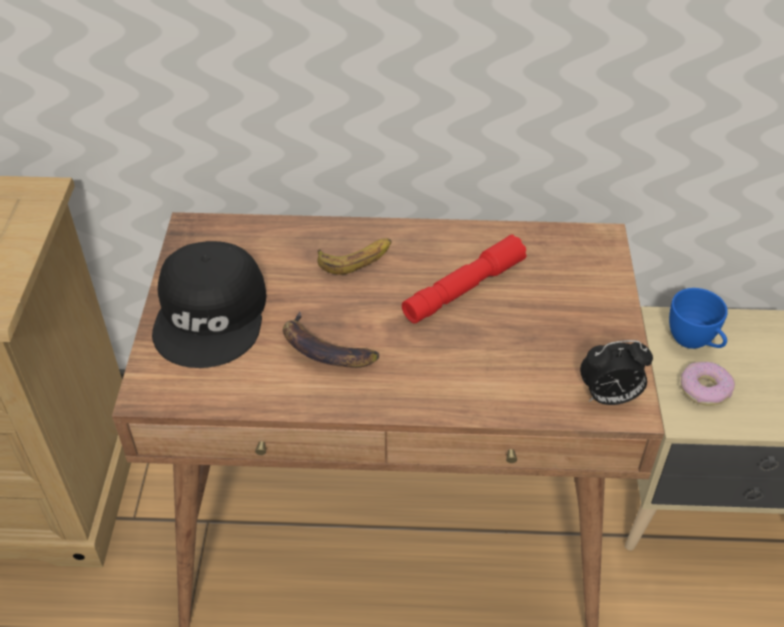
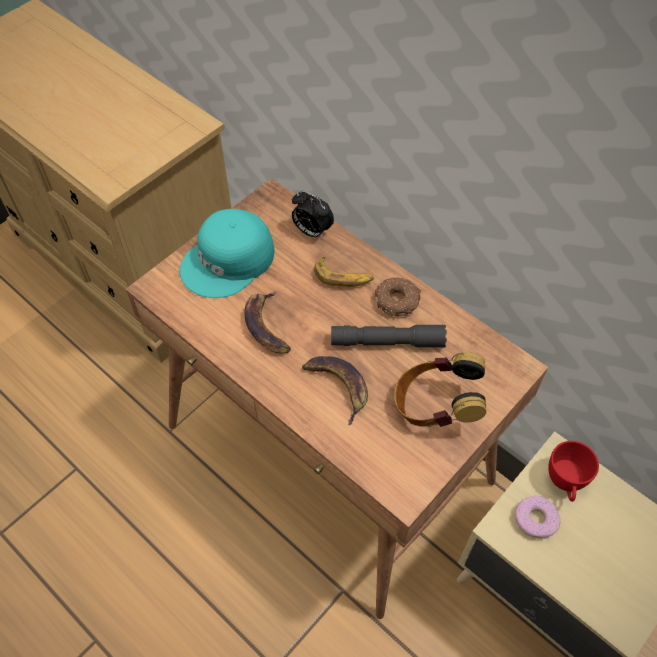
camera: 40 degrees right, 10 degrees up
black cap [152,241,266,368] -> turquoise cap [179,209,275,298]
red flashlight [402,235,527,323] -> grey flashlight [331,325,447,347]
alarm clock [580,340,653,405] -> alarm clock moved to [292,191,334,239]
blue cup [669,288,728,349] -> red cup [548,441,599,502]
none -> banana [302,356,368,426]
none -> donut [375,277,421,317]
none -> headphones [394,352,486,427]

